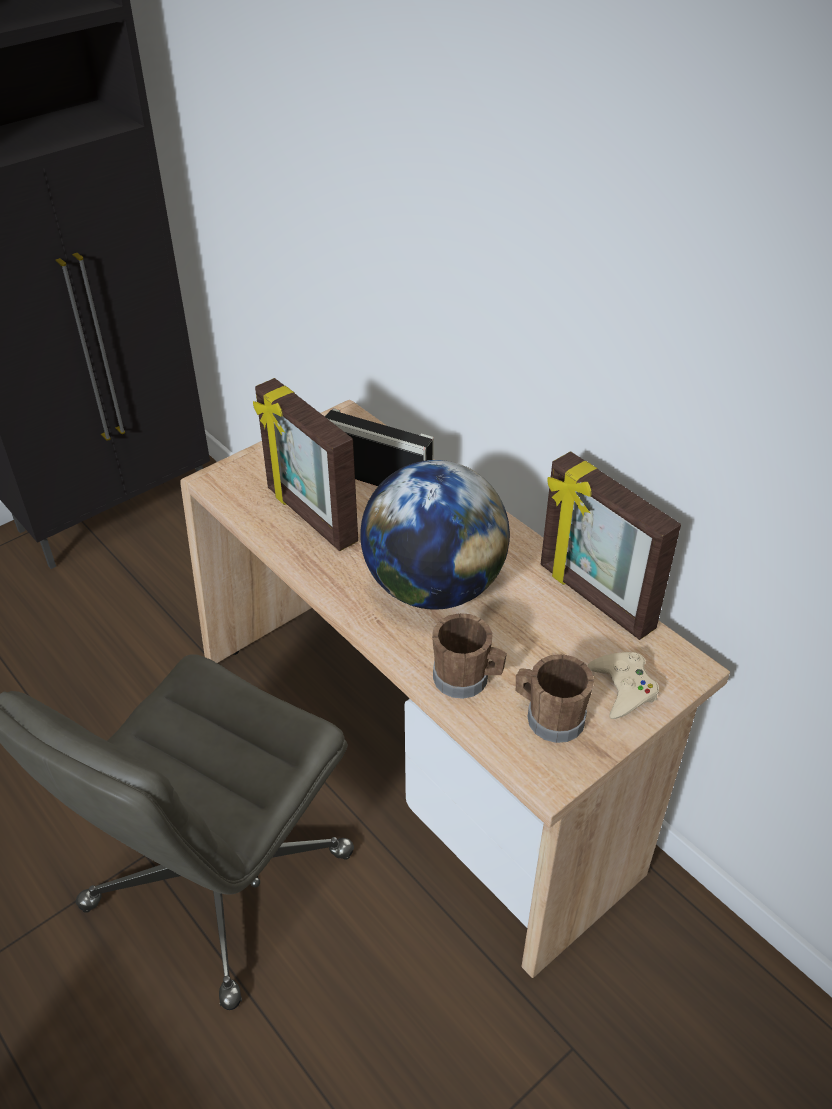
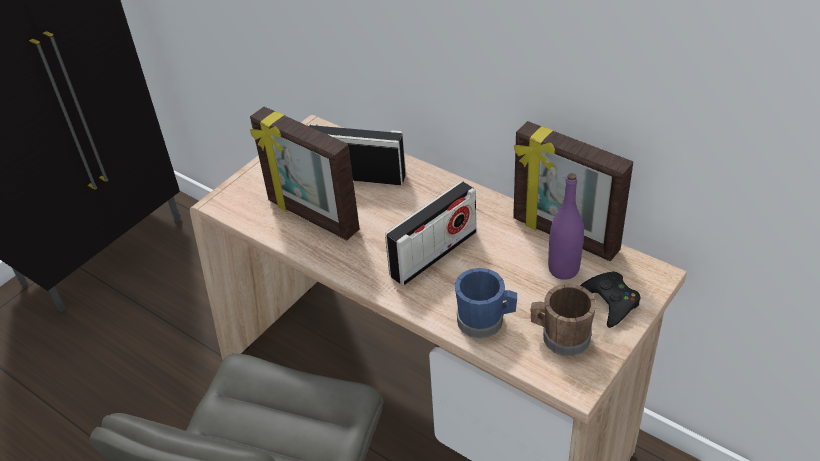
camera: 10 degrees left, 0 degrees up
globe [360,460,510,610] -> radio [385,181,476,286]
brown mug [432,613,507,699] -> blue mug [455,268,517,339]
beige game controller [587,652,659,719] -> black game controller [580,271,641,328]
none -> purple bottle [548,173,584,280]

